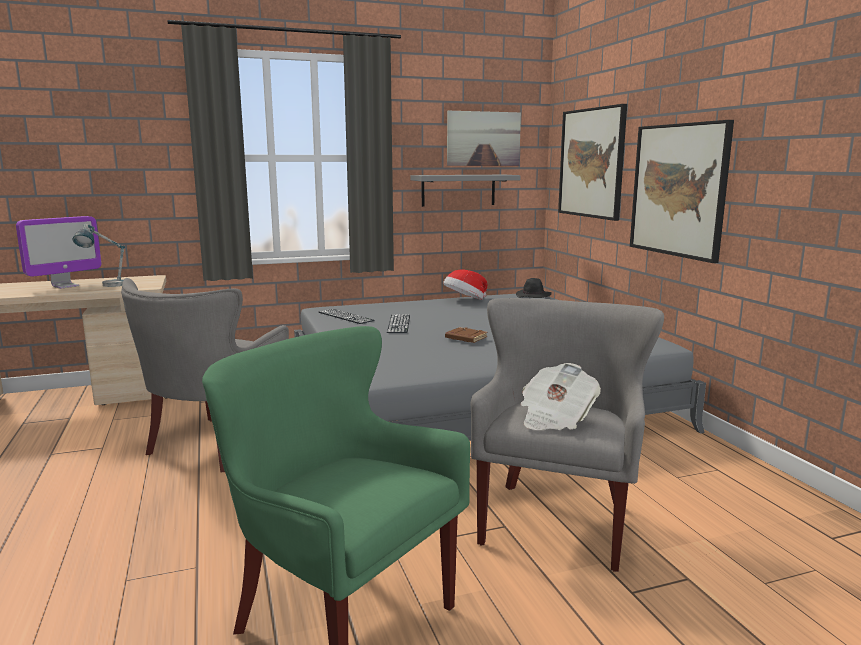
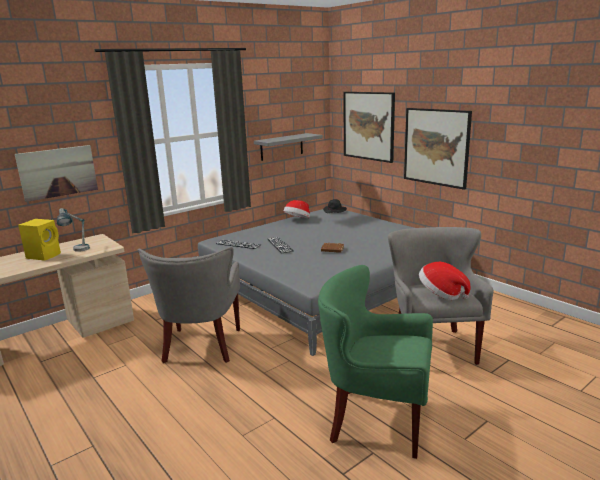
camera: 20 degrees left, 5 degrees up
monitor [16,216,101,289] -> yellow speaker [18,219,61,261]
picture [447,110,521,166] -> picture moved to [15,145,98,202]
newspaper [521,363,601,430] -> hat [419,262,470,300]

